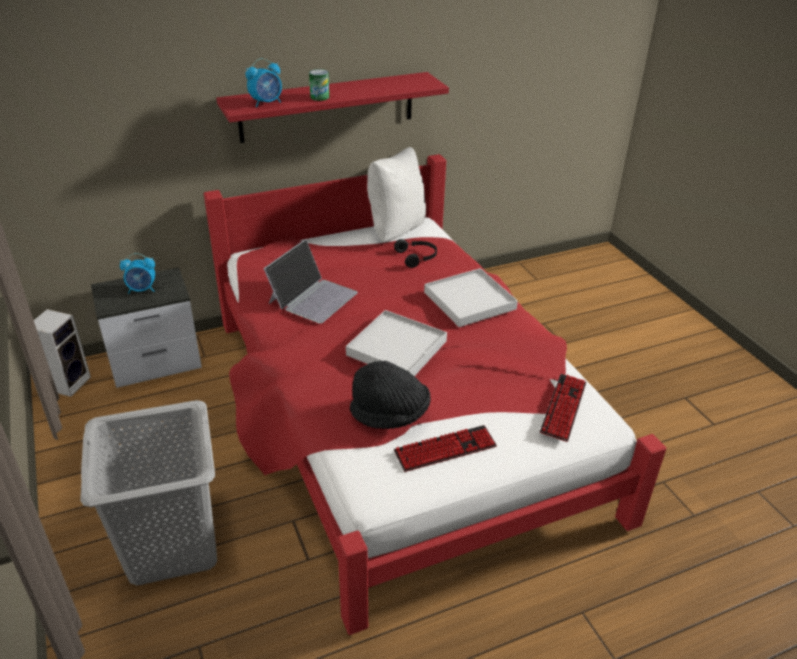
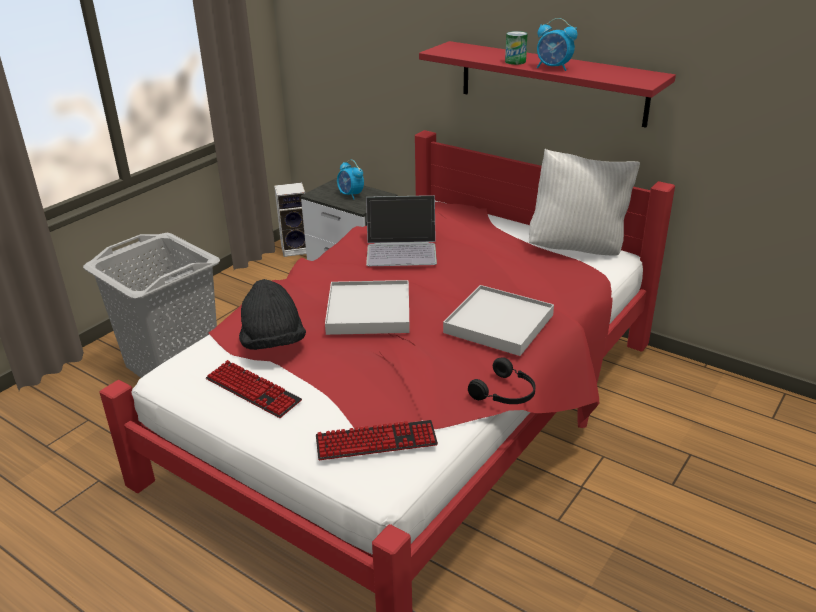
camera: 60 degrees right, 5 degrees down
alarm clock [246,58,282,107] -> alarm clock moved to [537,18,577,71]
black headphones [394,239,437,268] -> black headphones moved to [468,357,536,404]

